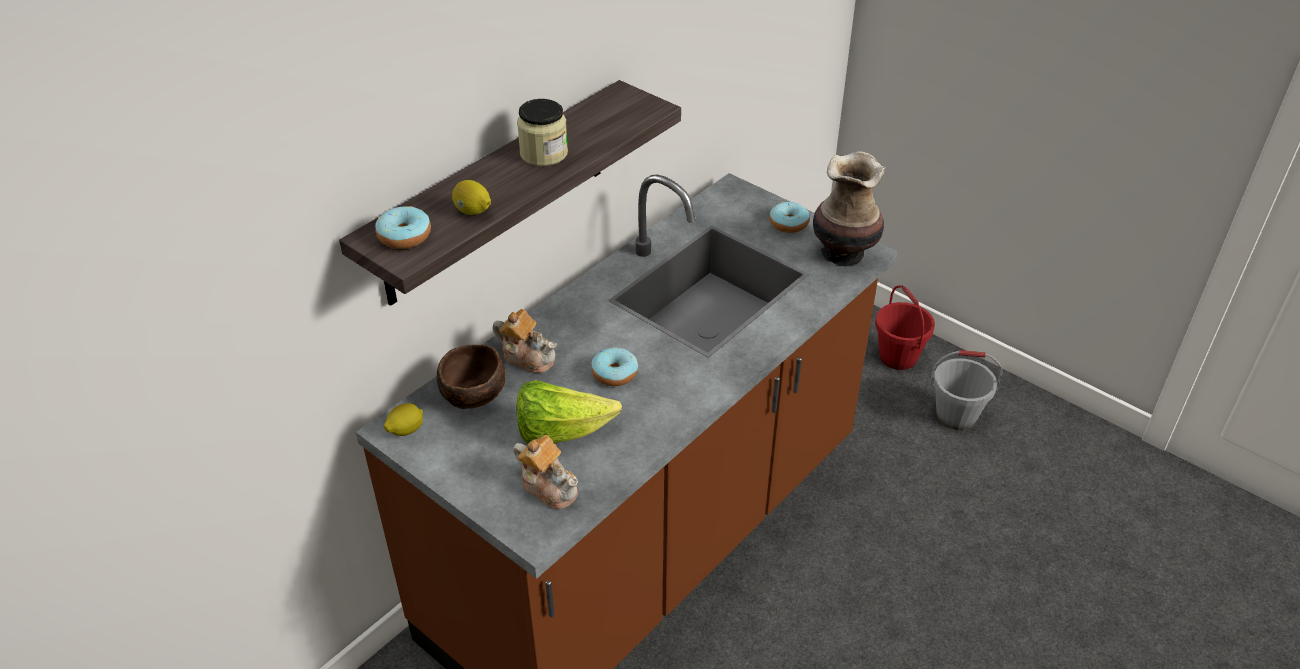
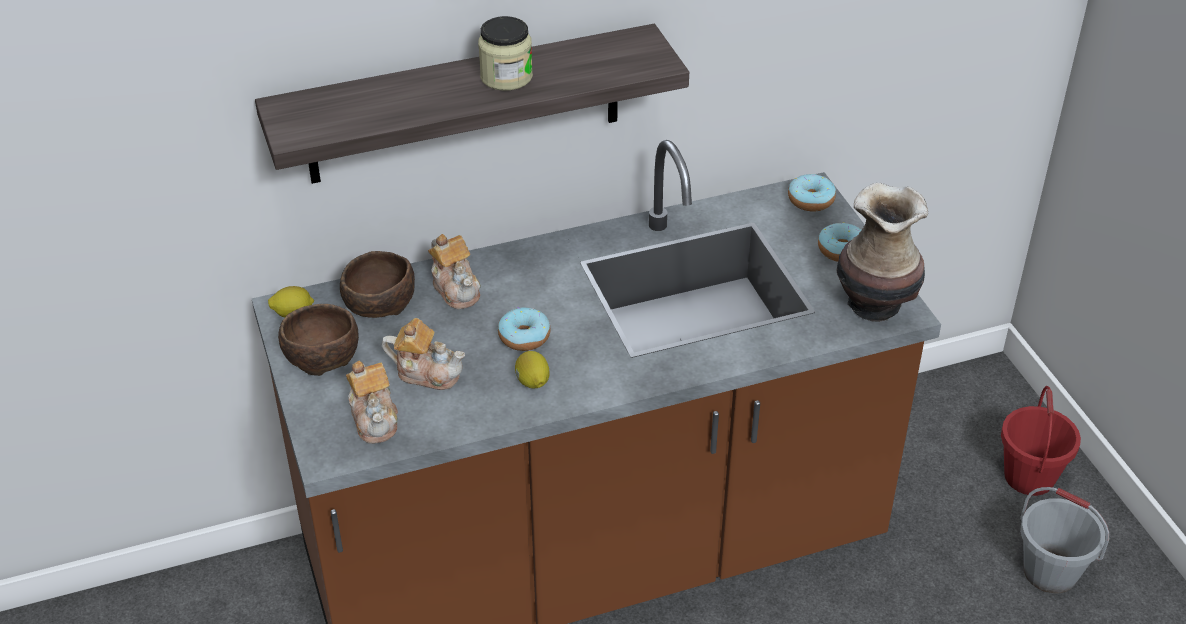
camera: 30 degrees right, 0 degrees up
donut [375,206,431,249] -> donut moved to [788,174,836,212]
lemon [452,180,491,215] -> lemon moved to [515,351,550,388]
lettuce [517,380,622,444] -> teapot [382,318,465,390]
none -> brown bowl [278,304,359,376]

